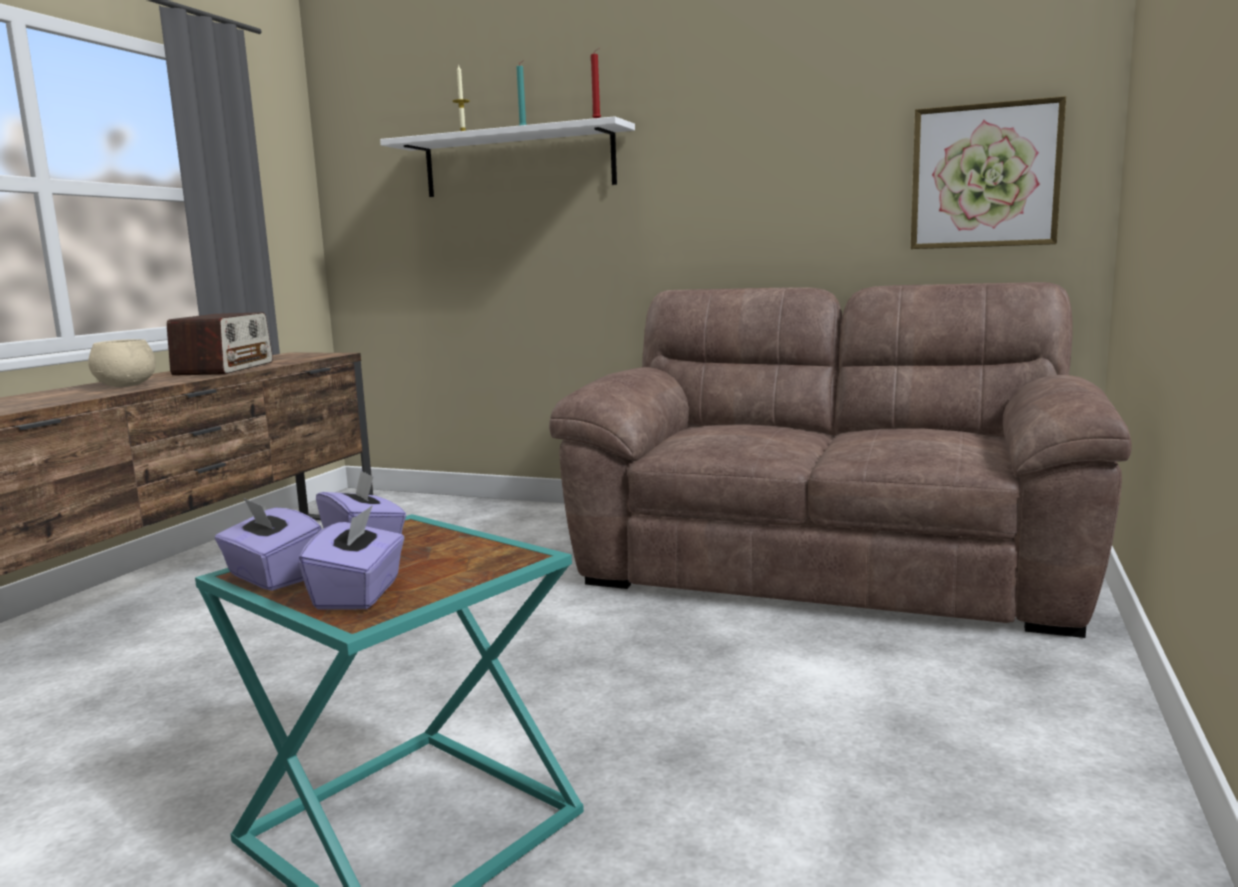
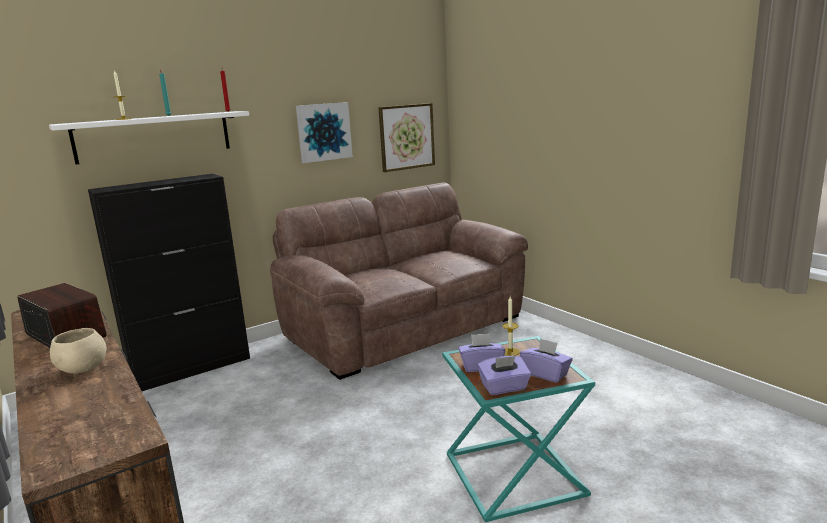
camera: 55 degrees left, 5 degrees up
none -> black cabinet [88,174,250,391]
none -> picture [296,102,353,163]
none -> candle [502,296,520,356]

